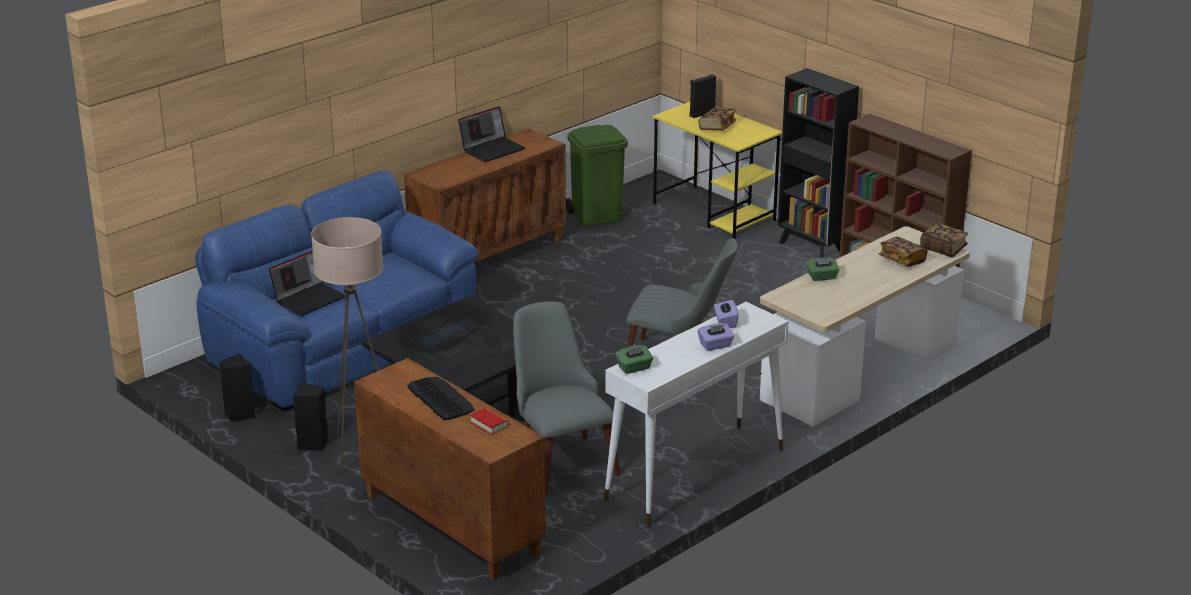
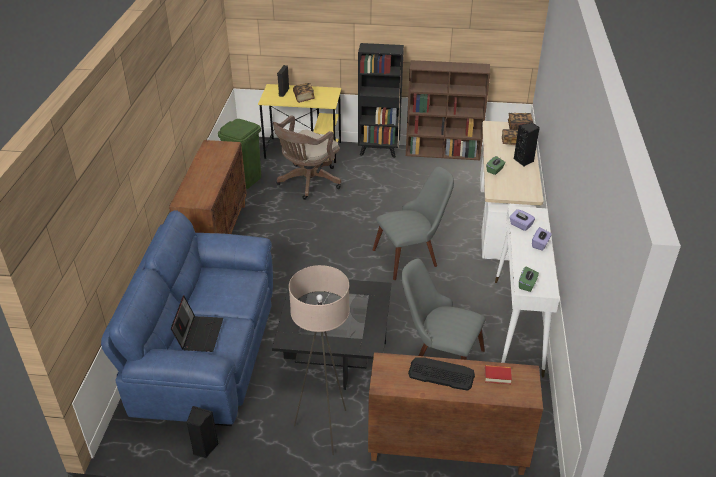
camera: 40 degrees left, 10 degrees up
black speaker [293,382,328,451] -> black speaker moved to [514,123,540,167]
laptop [458,106,525,162] -> none
none -> brown office chair [273,115,341,200]

